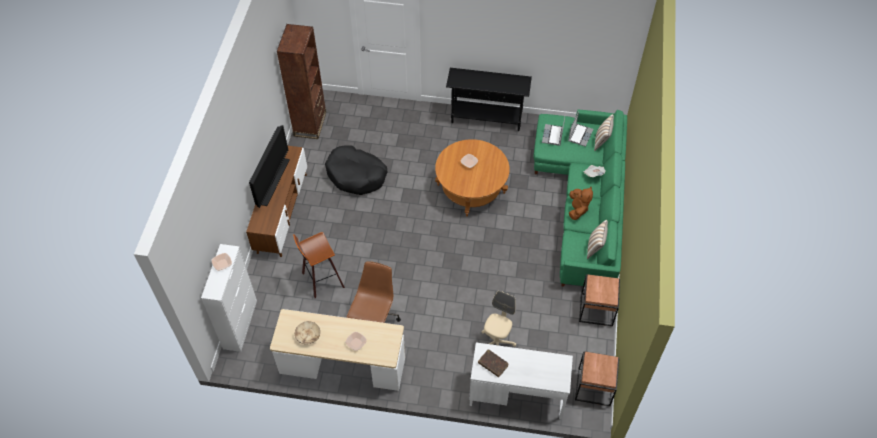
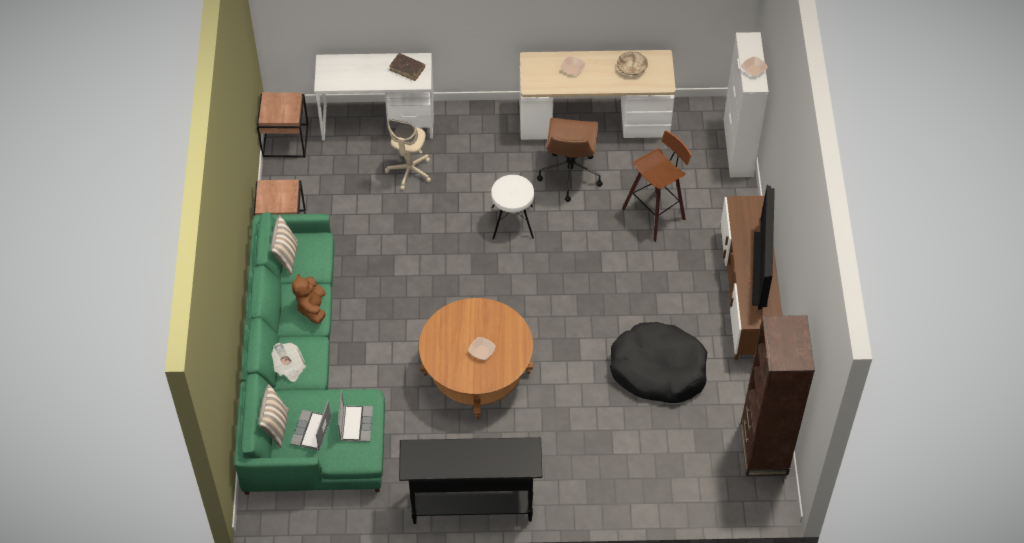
camera: 170 degrees right, 0 degrees up
none -> white stool [491,175,534,240]

